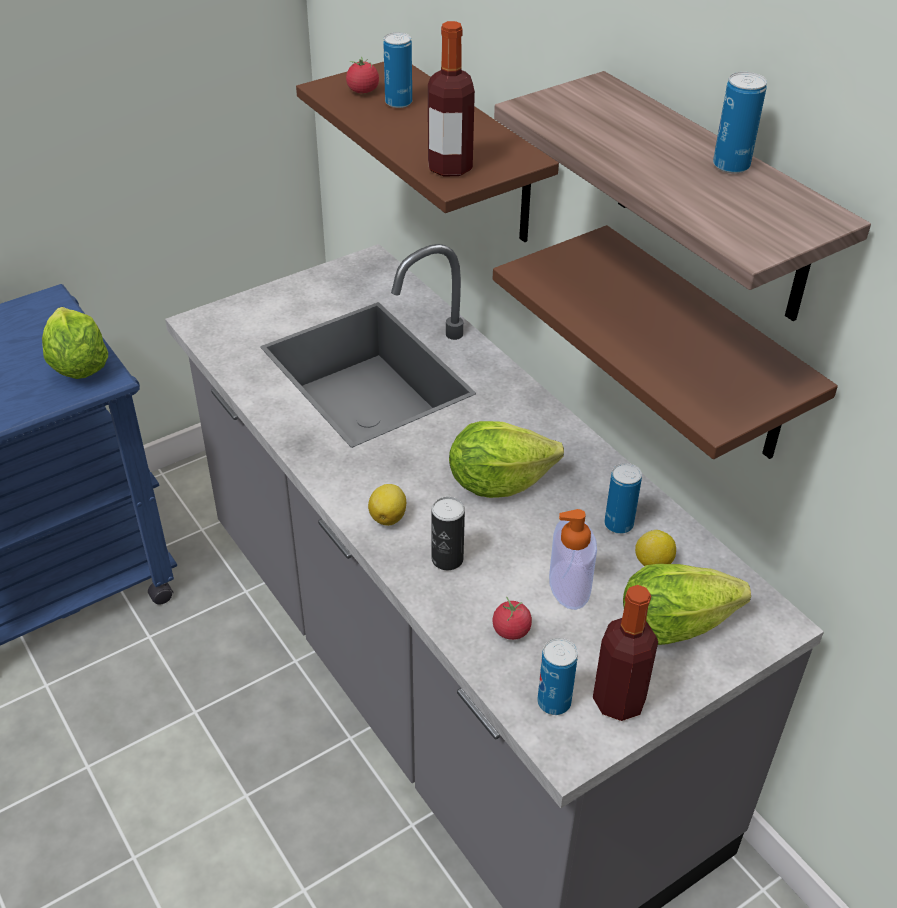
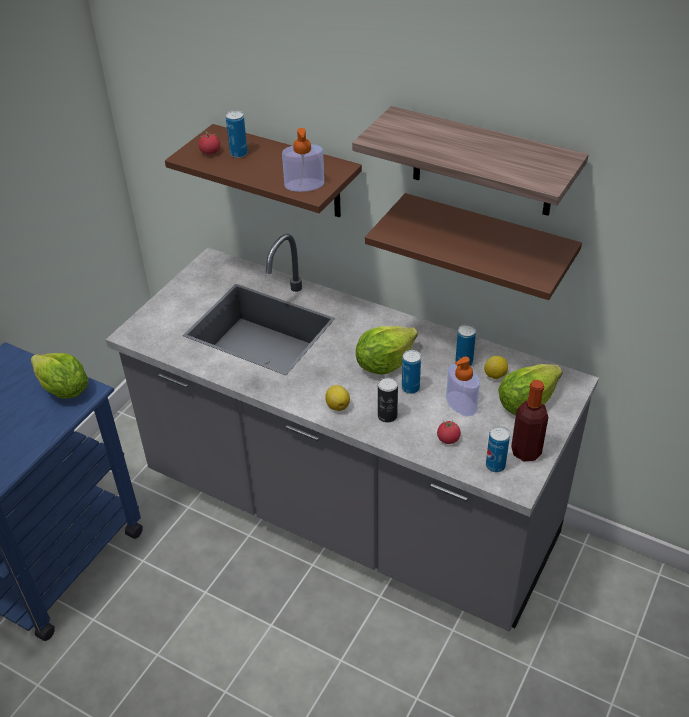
camera: 25 degrees left, 0 degrees up
bottle [428,21,475,177] -> soap dispenser [282,128,324,192]
can [713,72,767,174] -> can moved to [402,350,421,394]

